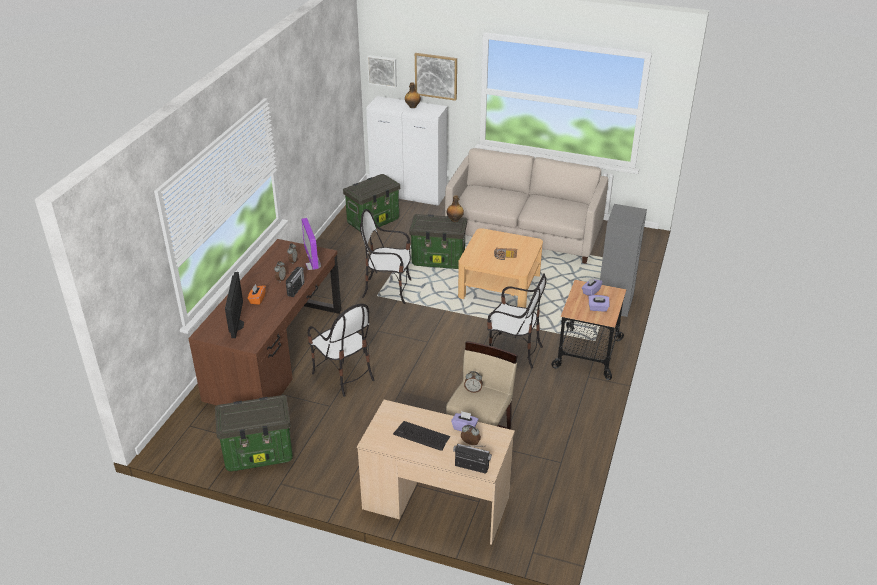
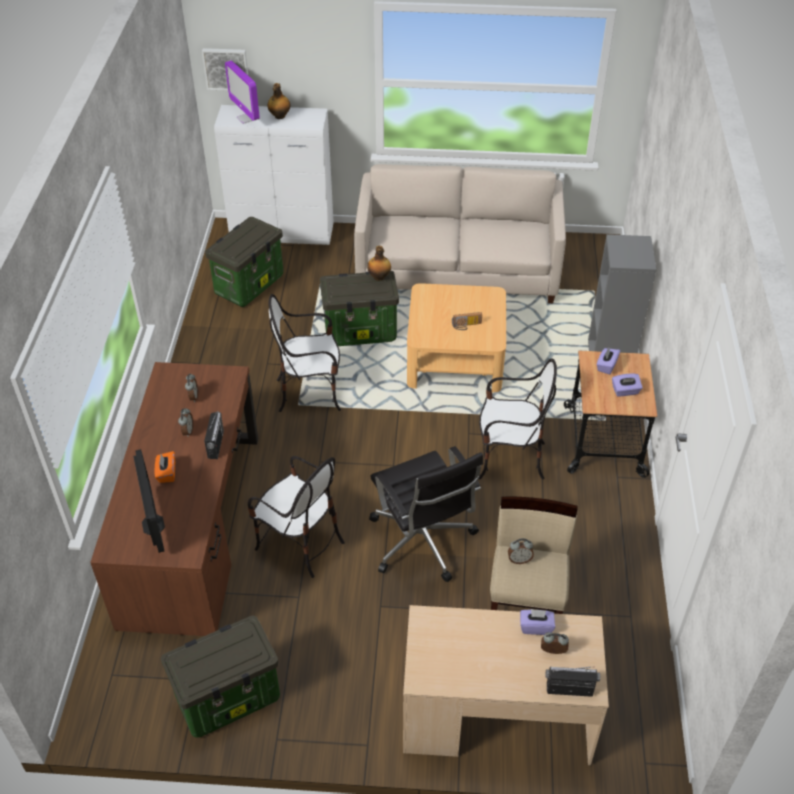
camera: 15 degrees left, 10 degrees up
monitor [301,218,321,270] -> monitor moved to [225,60,260,124]
keyboard [393,421,450,451] -> none
picture [415,53,457,101] -> none
none -> black office chair [369,446,483,582]

